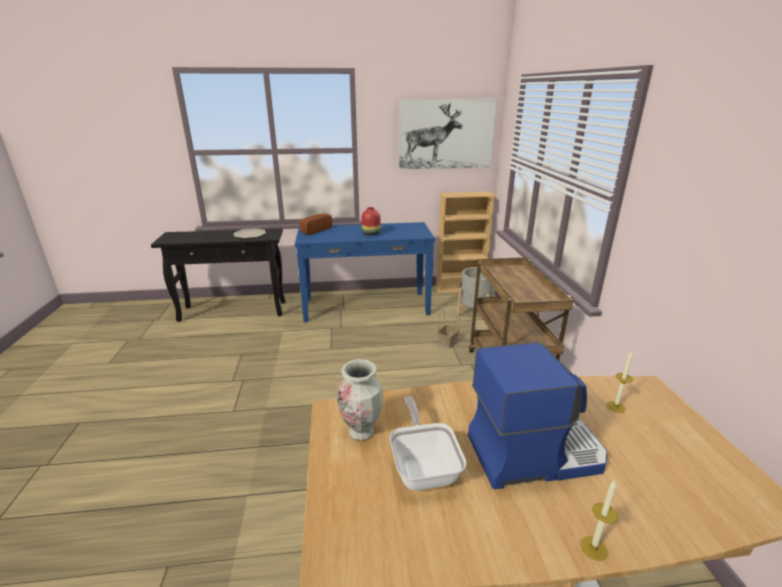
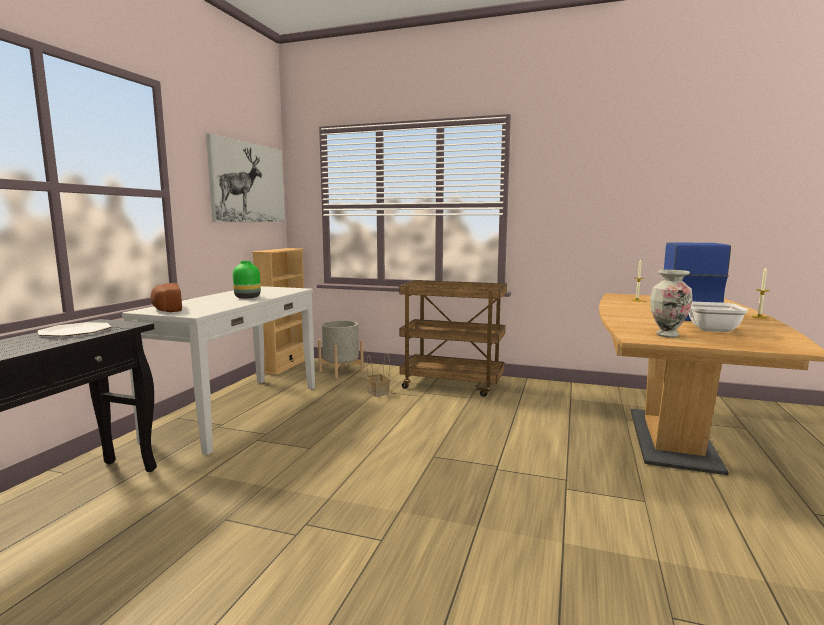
camera: 65 degrees left, 15 degrees down
blue console table [295,222,435,322] -> white console table [122,286,315,455]
red vase [361,207,381,236] -> green vase [233,261,261,298]

